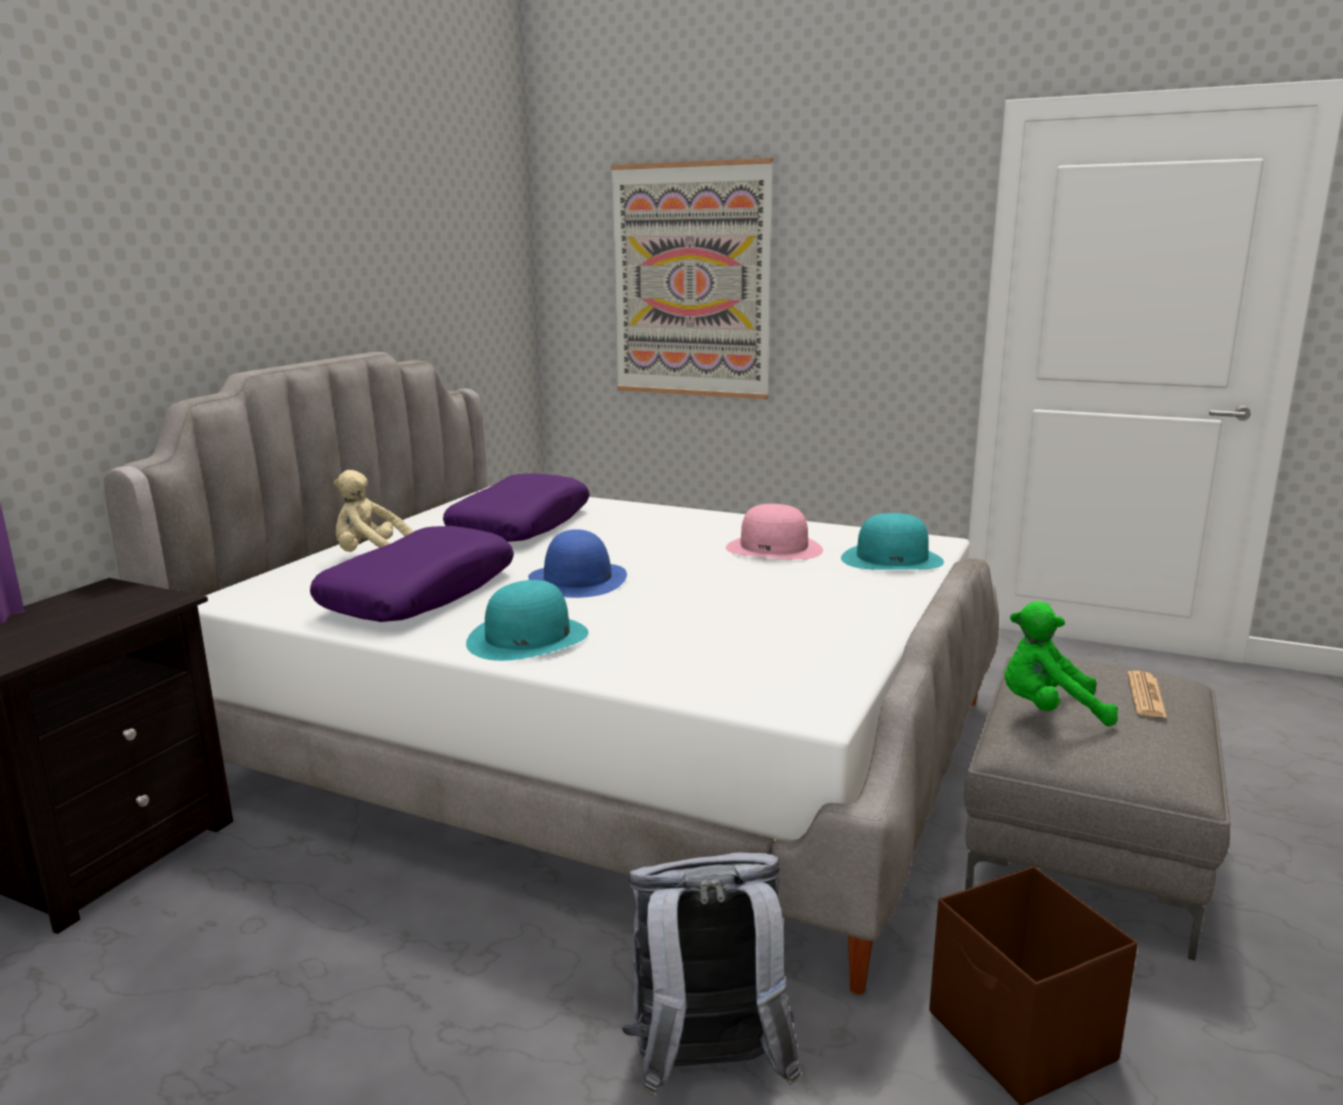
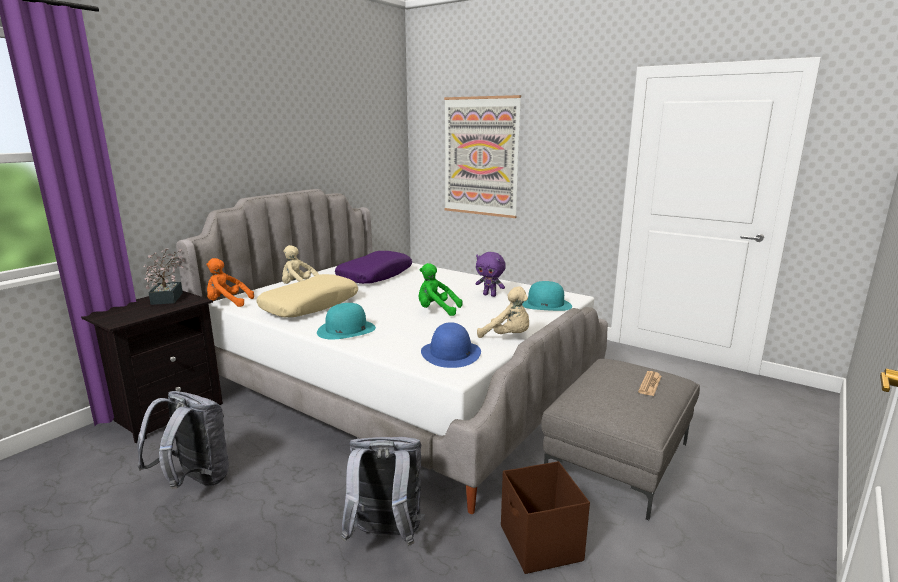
camera: 10 degrees right, 0 degrees up
purple pillow [310,526,514,622] -> beige pillow [256,274,358,317]
blue hat [528,529,627,598] -> blue hat moved to [421,322,481,368]
pink hat [726,504,823,560] -> purple plush toy [476,252,506,297]
green plush toy [1005,601,1118,726] -> green plush toy moved to [418,263,463,316]
none -> grey backpack [137,391,229,489]
none -> potted plant [143,248,186,305]
none -> orange plush toy [206,258,254,307]
none -> beige plush toy [477,286,529,338]

